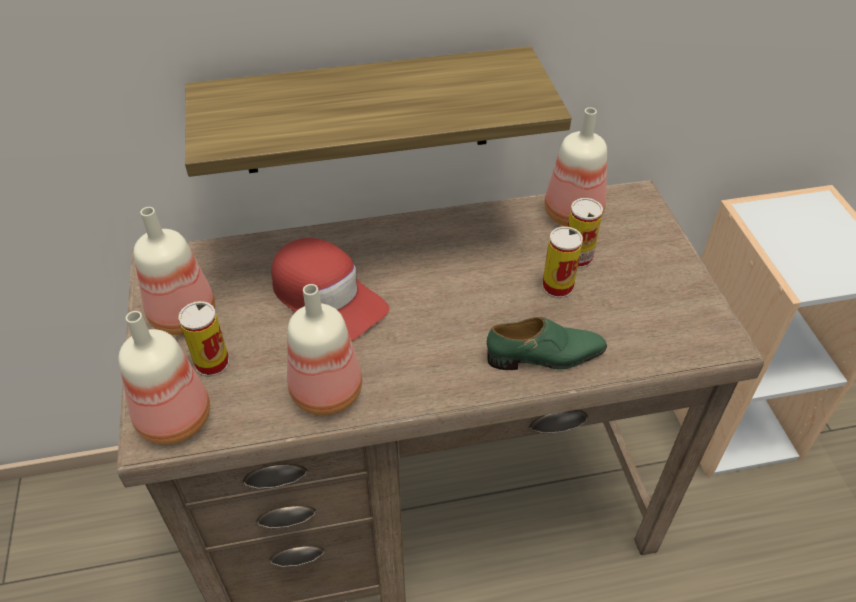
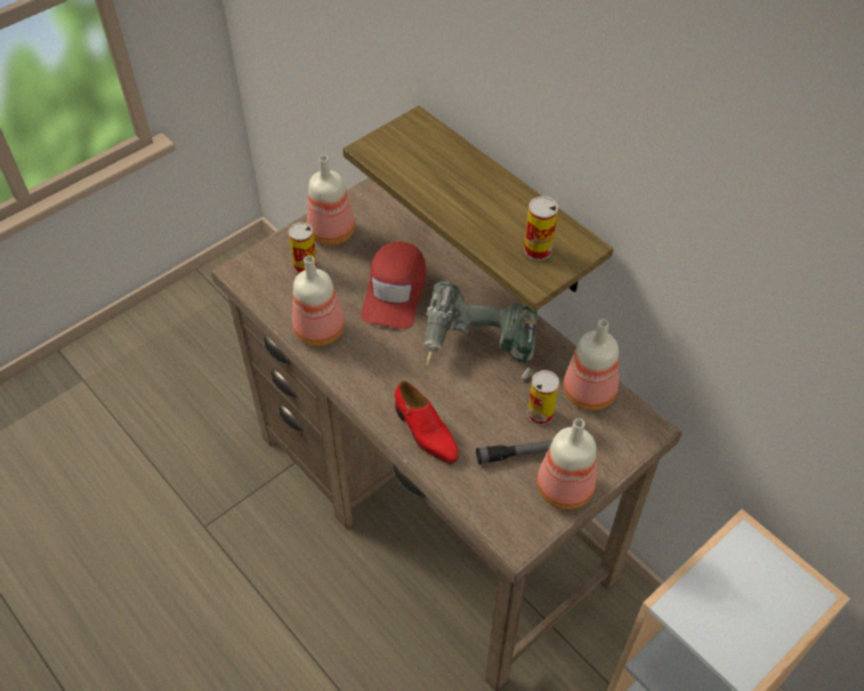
camera: 60 degrees right, 5 degrees up
bottle [119,311,210,445] -> bottle moved to [537,418,596,509]
green shoe [487,317,607,370] -> red shoe [395,381,459,464]
can [542,226,583,299] -> can moved to [524,196,558,261]
none -> power drill [424,282,538,379]
none -> flashlight [476,440,553,464]

